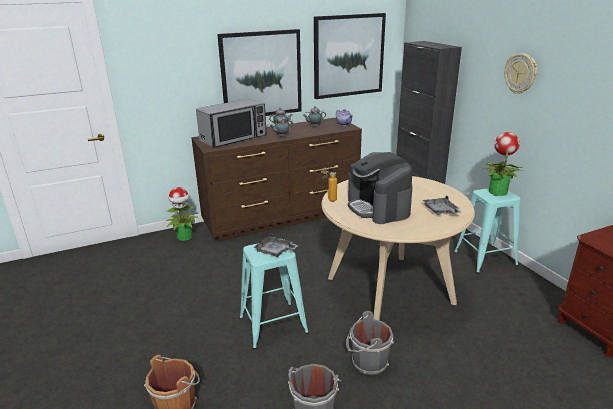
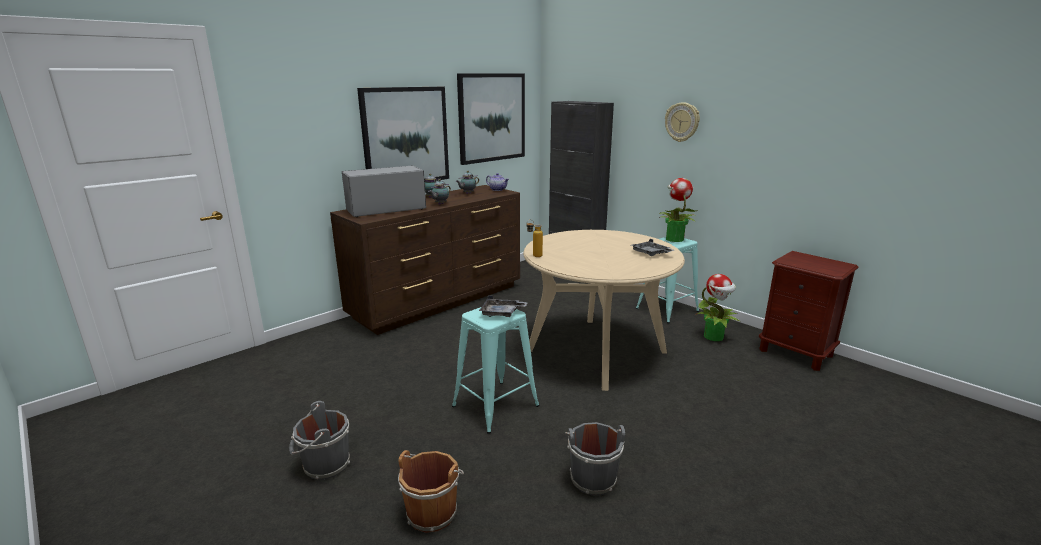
camera: 20 degrees left, 5 degrees down
potted plant [166,187,198,241] -> potted plant moved to [695,274,739,341]
microwave [196,99,267,148] -> microwave turned 150 degrees counterclockwise [342,166,426,217]
grey bucket [346,311,394,375] -> grey bucket moved to [289,401,350,480]
coffee machine [348,152,413,224] -> none

